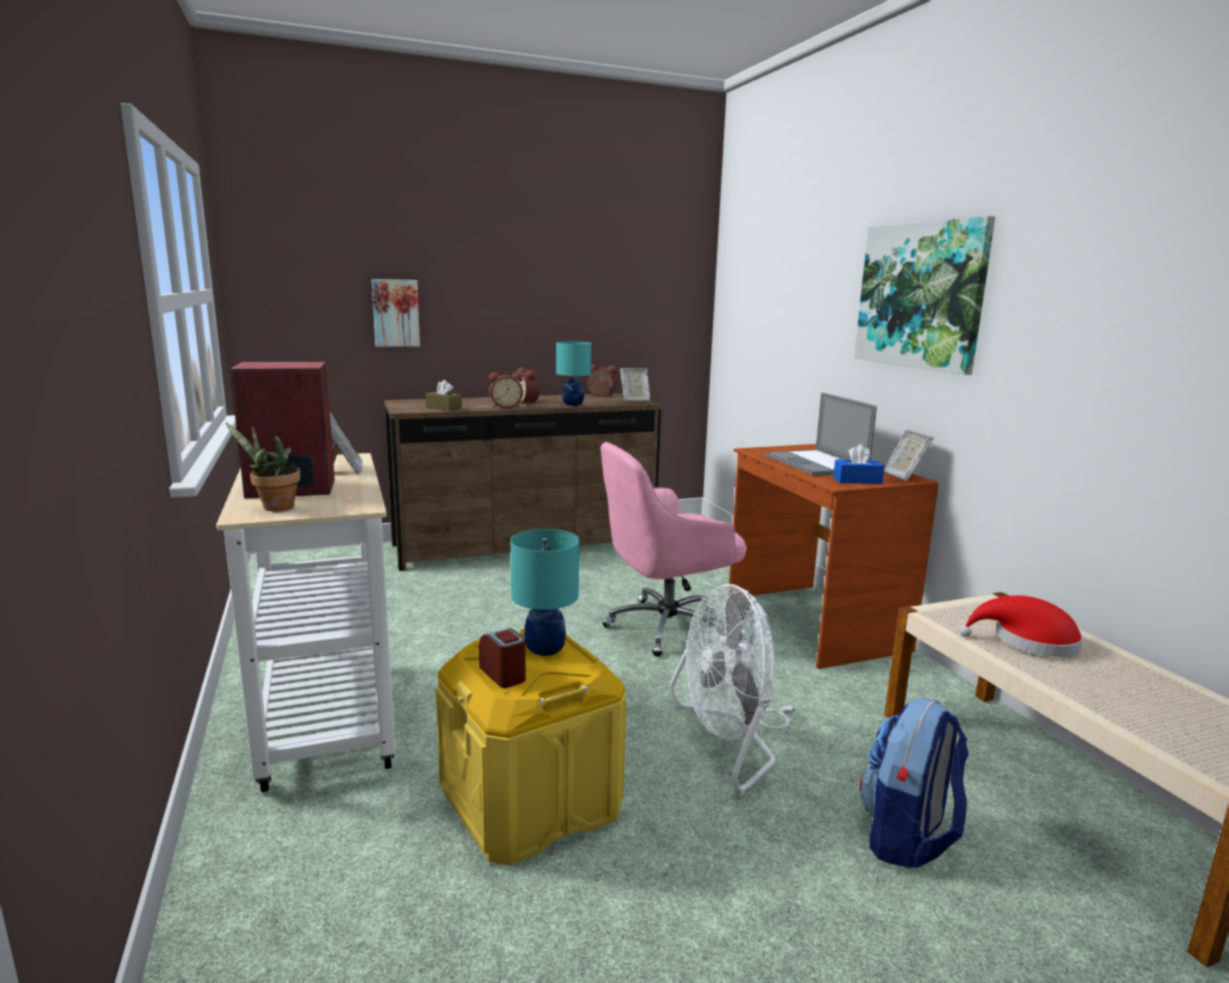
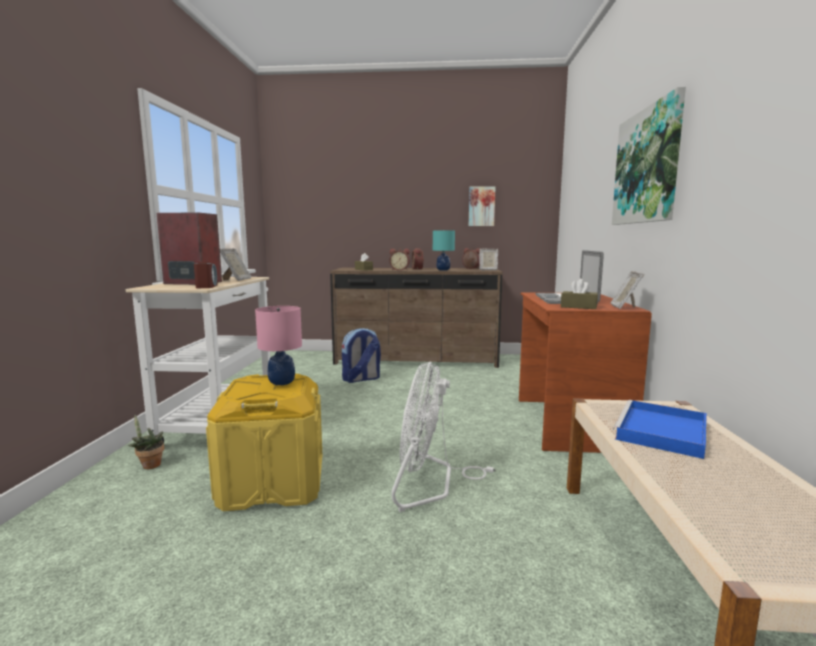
camera: 25 degrees right, 5 degrees down
potted plant [225,422,300,511] -> potted plant moved to [128,415,164,469]
picture [372,279,420,347] -> picture moved to [469,186,496,226]
alarm clock [479,628,526,688] -> alarm clock moved to [194,262,218,288]
turquoise table lamp [511,529,579,656] -> pink table lamp [255,306,302,385]
pink office chair [601,442,747,656] -> none
blue tissue box [833,444,885,484] -> brown tissue box [561,279,598,309]
backpack [860,698,969,868] -> backpack moved to [342,328,381,383]
red hat [959,595,1083,657] -> blue tray [613,400,707,459]

